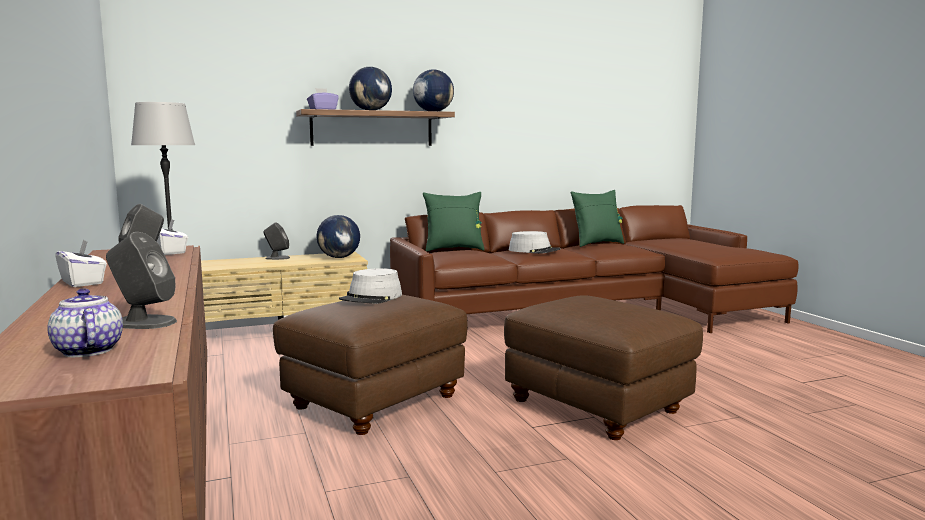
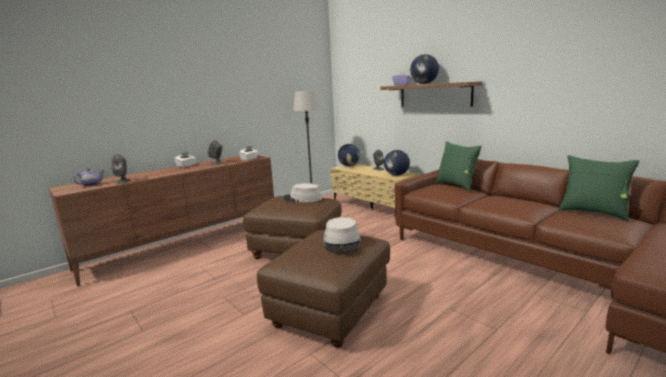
camera: 70 degrees right, 5 degrees up
globe [413,70,454,111] -> globe moved to [338,144,360,166]
grey hat [509,231,561,254] -> grey hat moved to [323,217,361,252]

